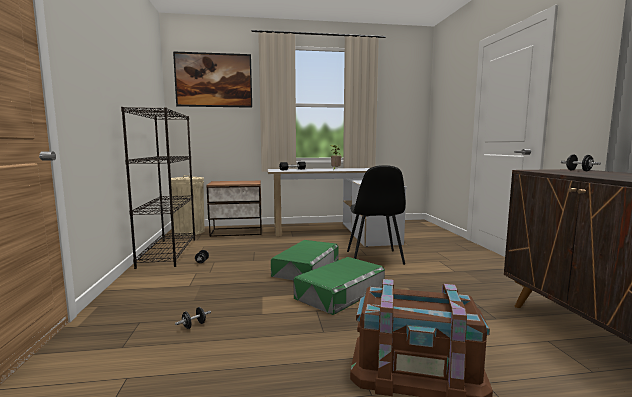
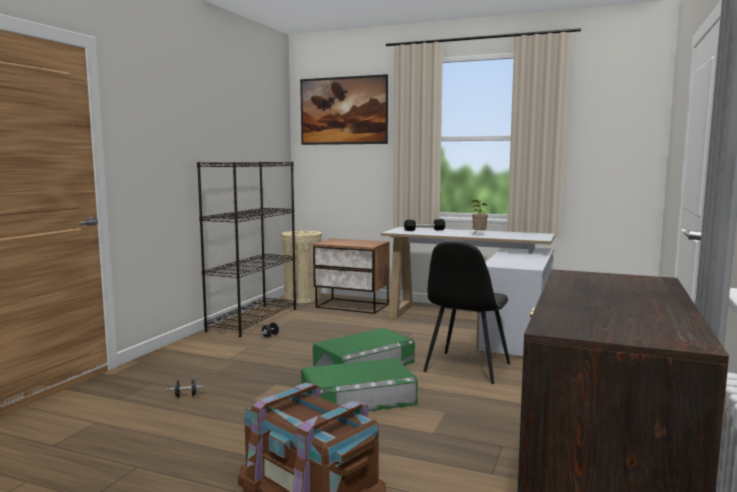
camera: 30 degrees right, 0 degrees up
black dumbbell [561,154,601,171] -> none

